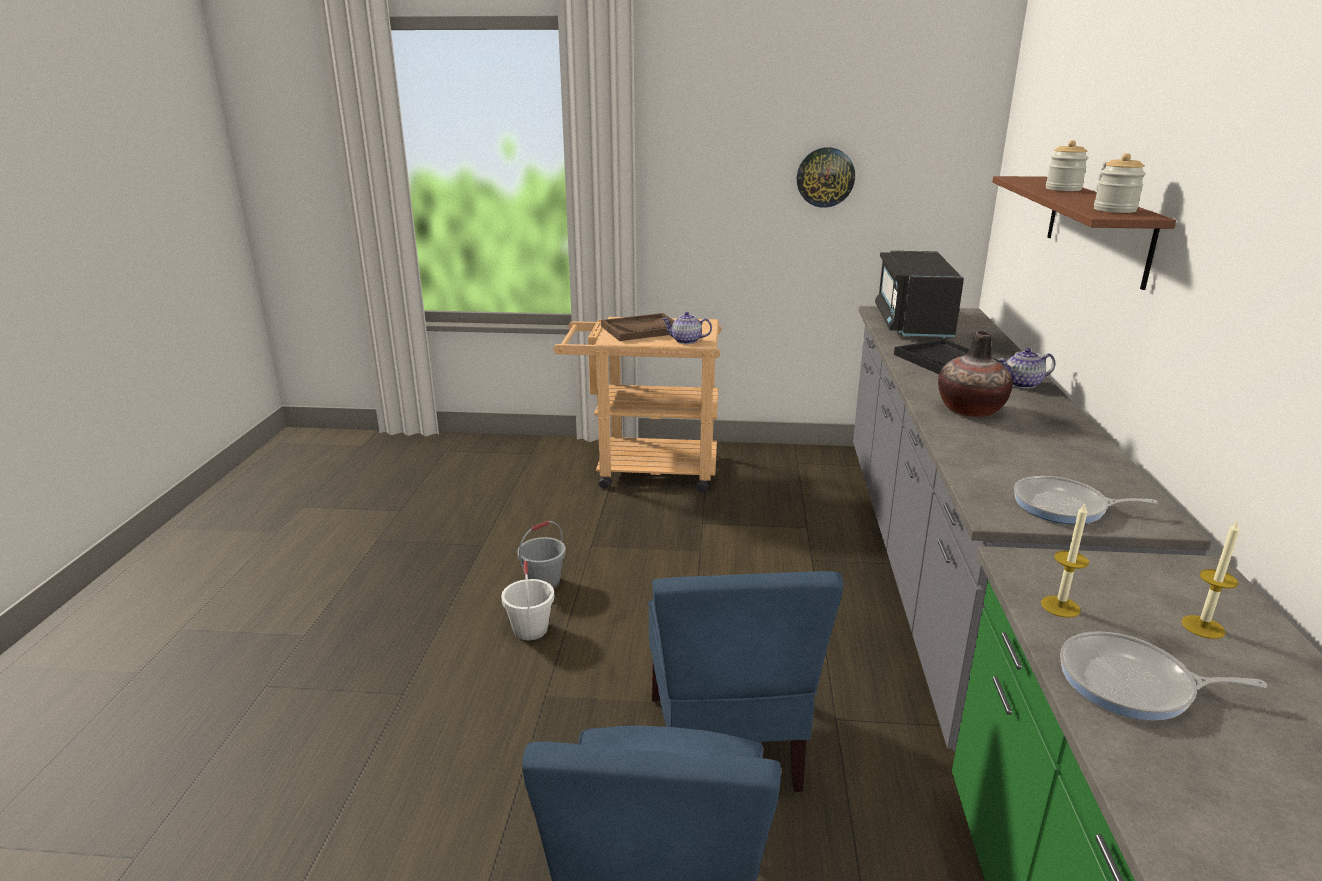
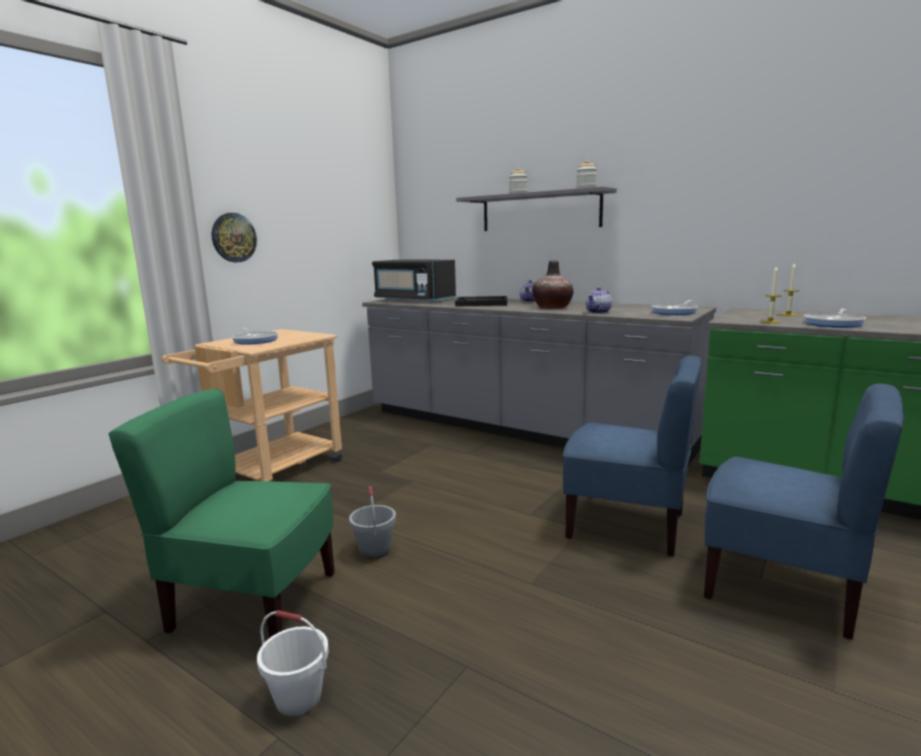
camera: 60 degrees left, 10 degrees down
white bucket [501,560,554,640] -> white bucket moved to [257,610,329,716]
brown tray [601,313,675,341] -> frying pan [232,328,278,345]
teapot [662,312,712,344] -> teapot moved to [586,287,612,314]
wall clock [797,147,855,208] -> wall clock moved to [212,213,257,262]
brown shelf [992,176,1176,290] -> grey shelf [456,186,617,231]
none -> green chair [108,389,335,637]

